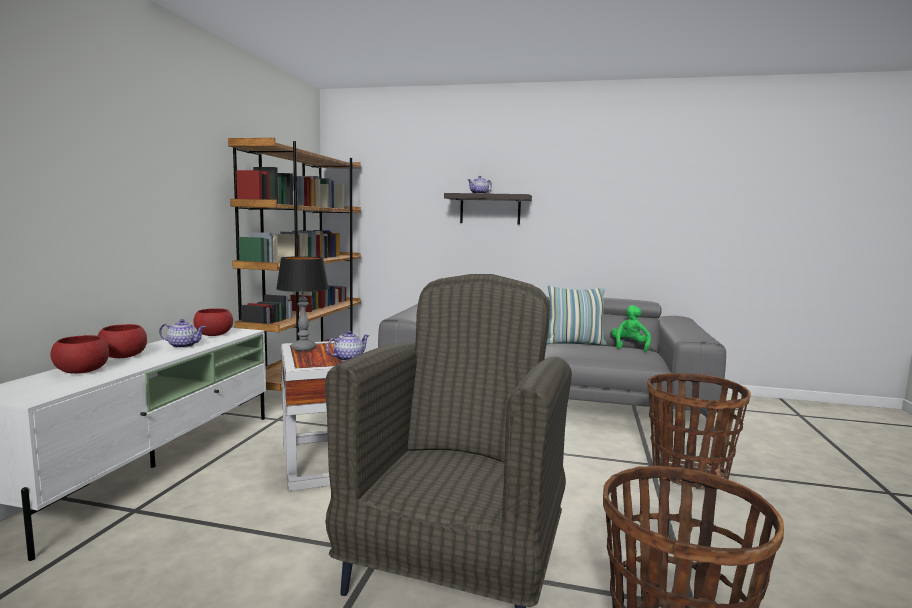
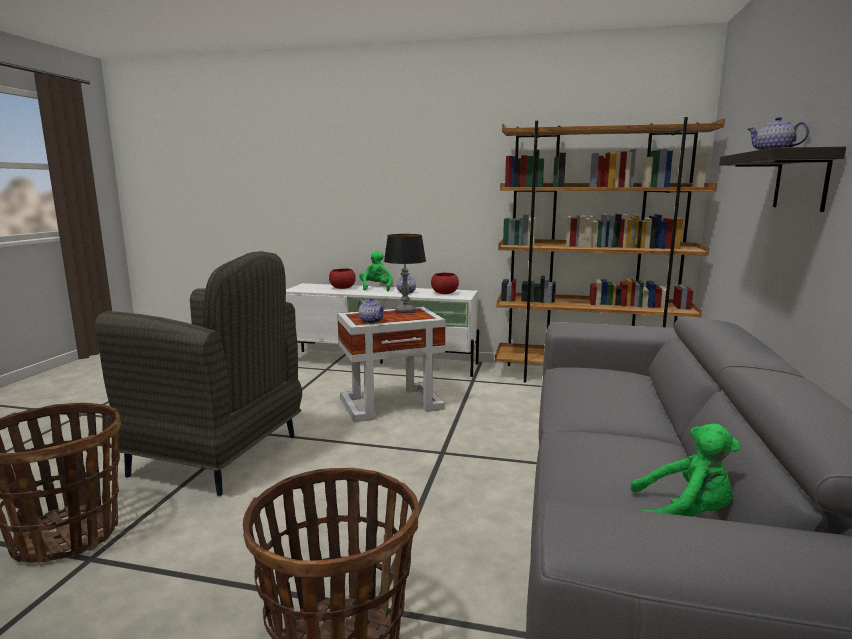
camera: 90 degrees right, 5 degrees up
red bowl [98,324,147,358] -> green plush toy [359,251,392,291]
pillow [547,285,606,345] -> none

